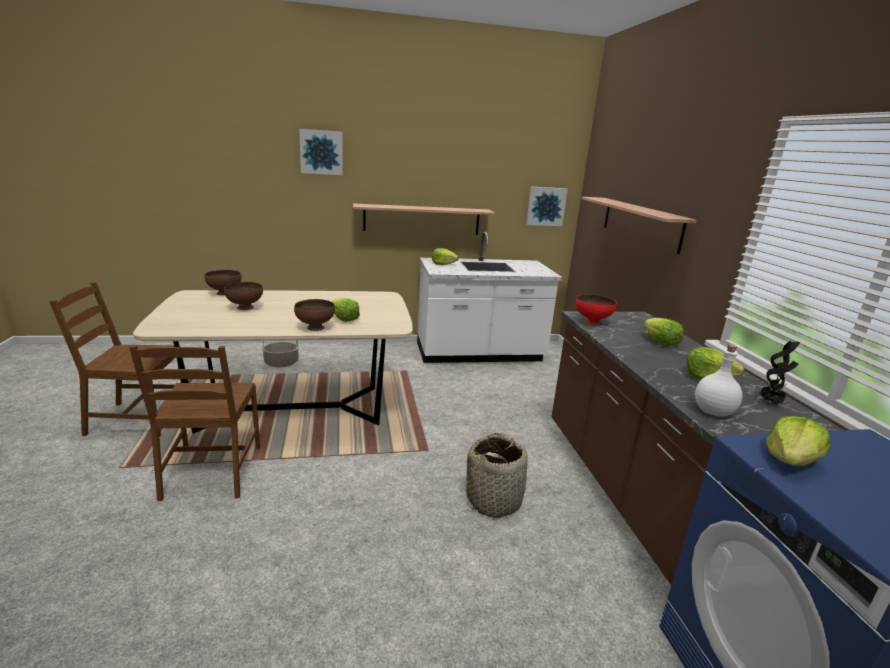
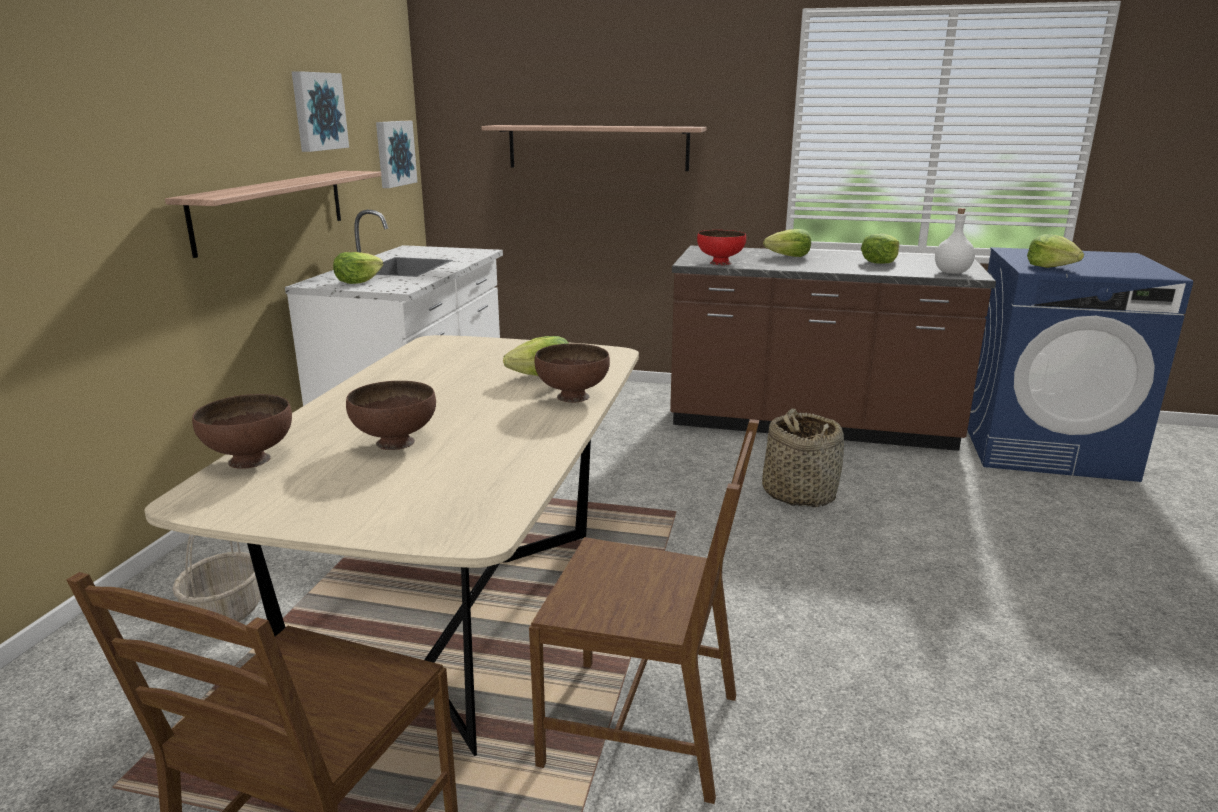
camera: 65 degrees left, 0 degrees up
picture [299,129,343,175] -> picture moved to [292,71,349,152]
potted plant [759,341,800,405] -> none

